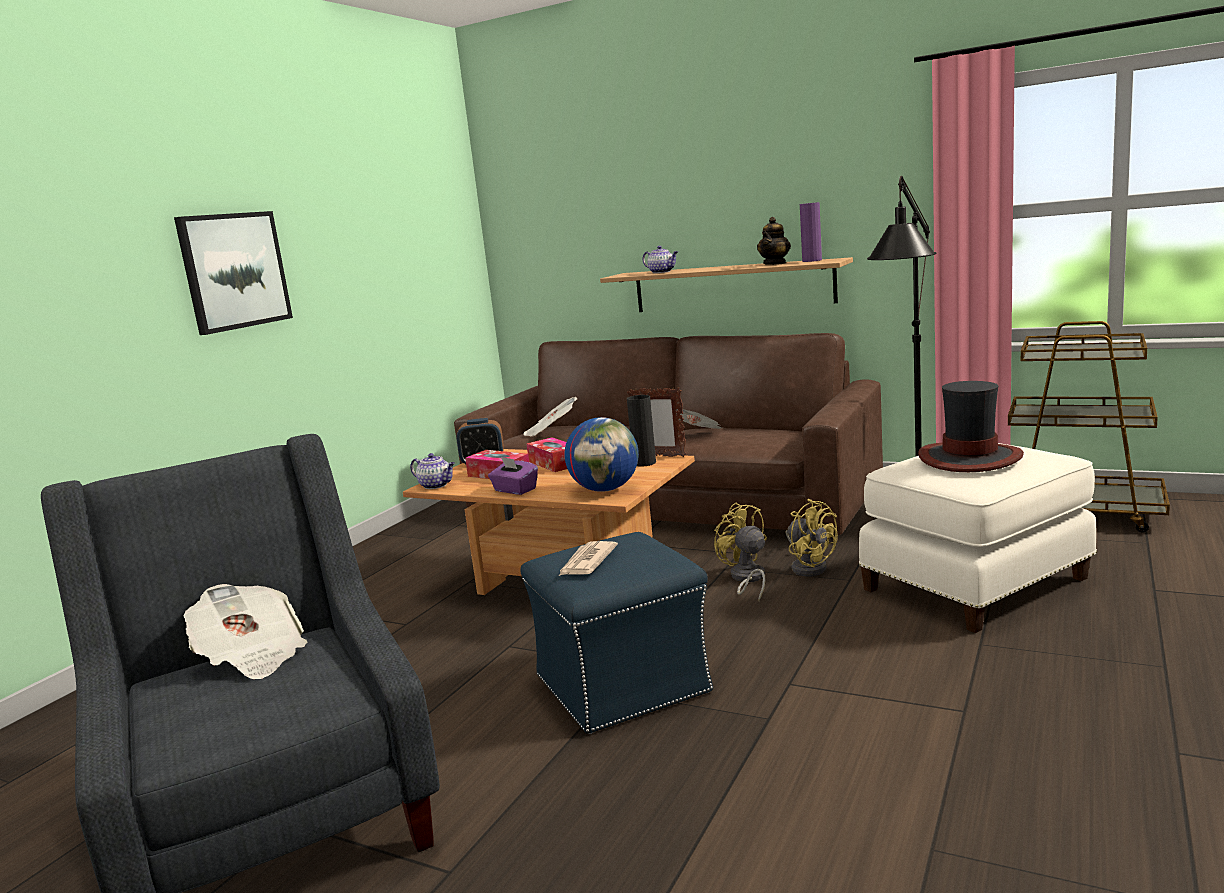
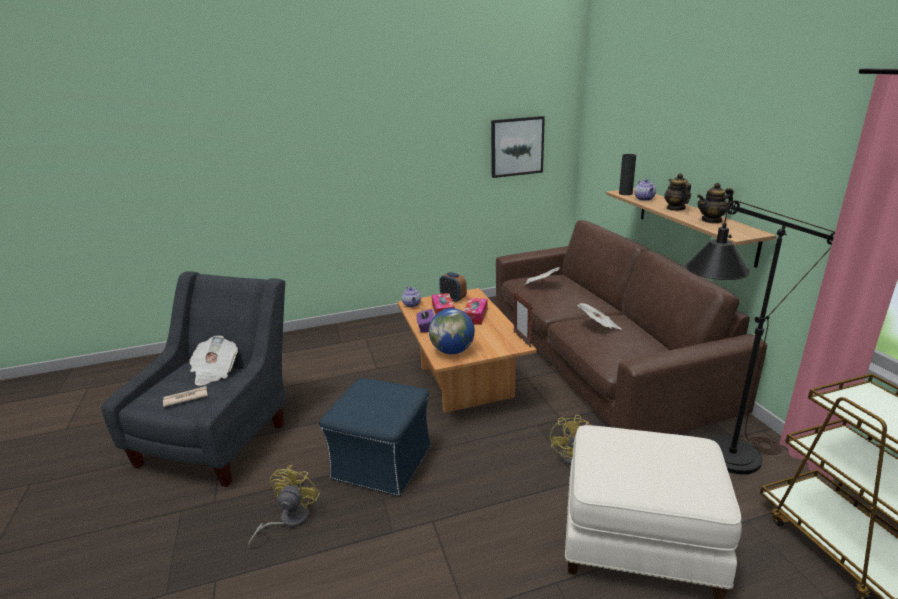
camera: 45 degrees right, 10 degrees up
picture [174,211,293,335] -> picture moved to [491,116,545,178]
newspaper [559,541,618,576] -> newspaper moved to [163,386,207,407]
black vase [627,395,656,467] -> black vase moved to [619,154,636,195]
yellow fan [714,503,767,601] -> yellow fan moved to [248,465,320,548]
purple vase [800,202,822,262] -> none
hat [918,381,1024,472] -> none
none -> teapot [664,173,691,211]

